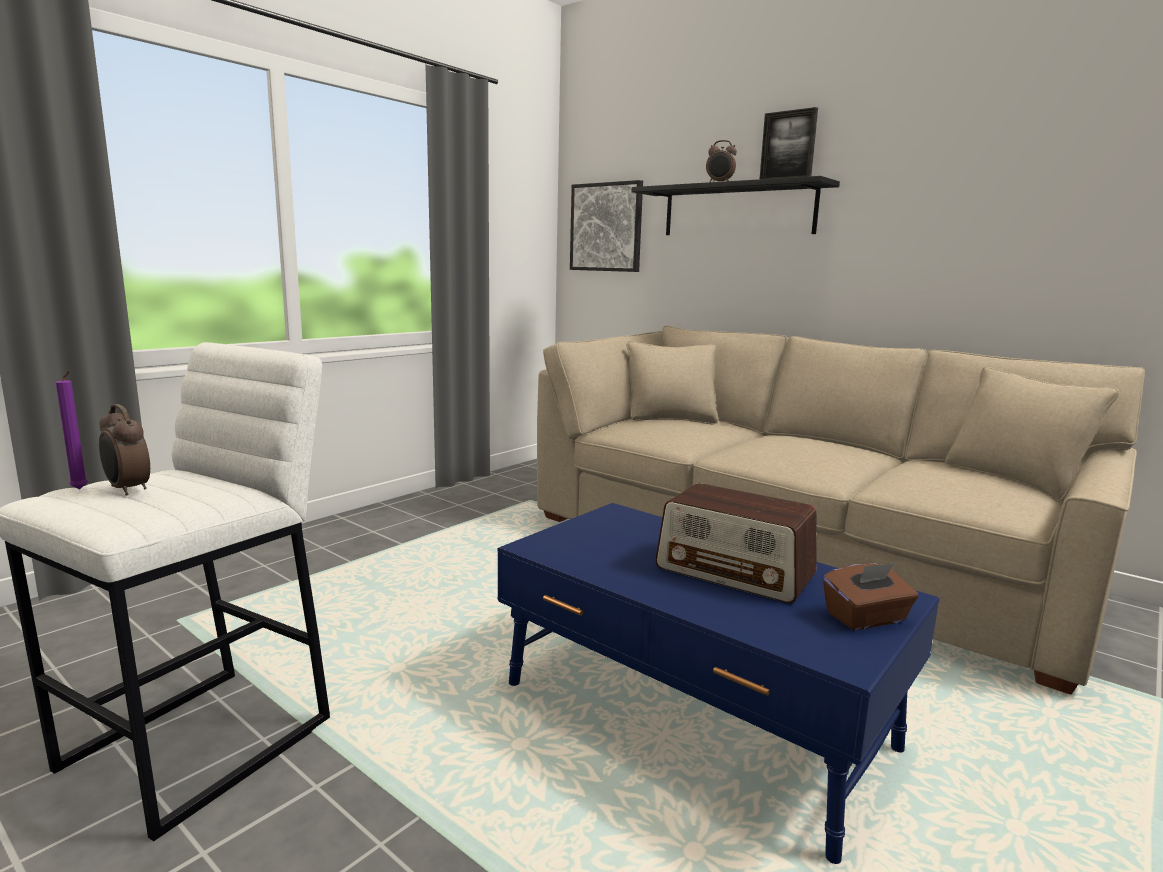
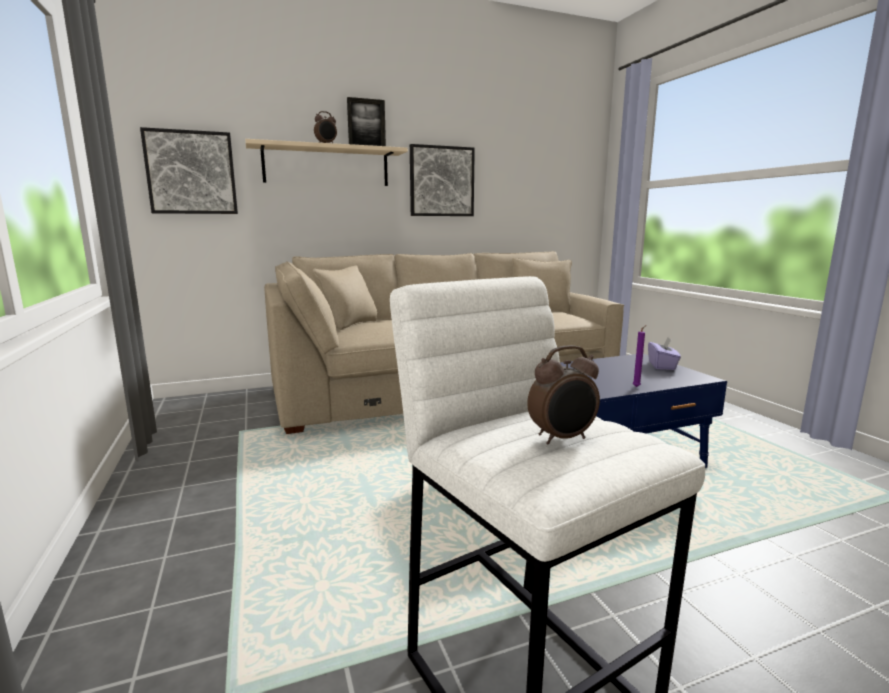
camera: 60 degrees left, 0 degrees up
purple candle [56,370,88,489] -> purple candle moved to [633,325,646,387]
black shelf [632,176,840,235] -> beige shelf [245,139,408,186]
radio [655,483,817,603] -> none
brown tissue box [823,563,919,630] -> purple tissue box [648,338,681,370]
none -> picture [410,144,475,216]

